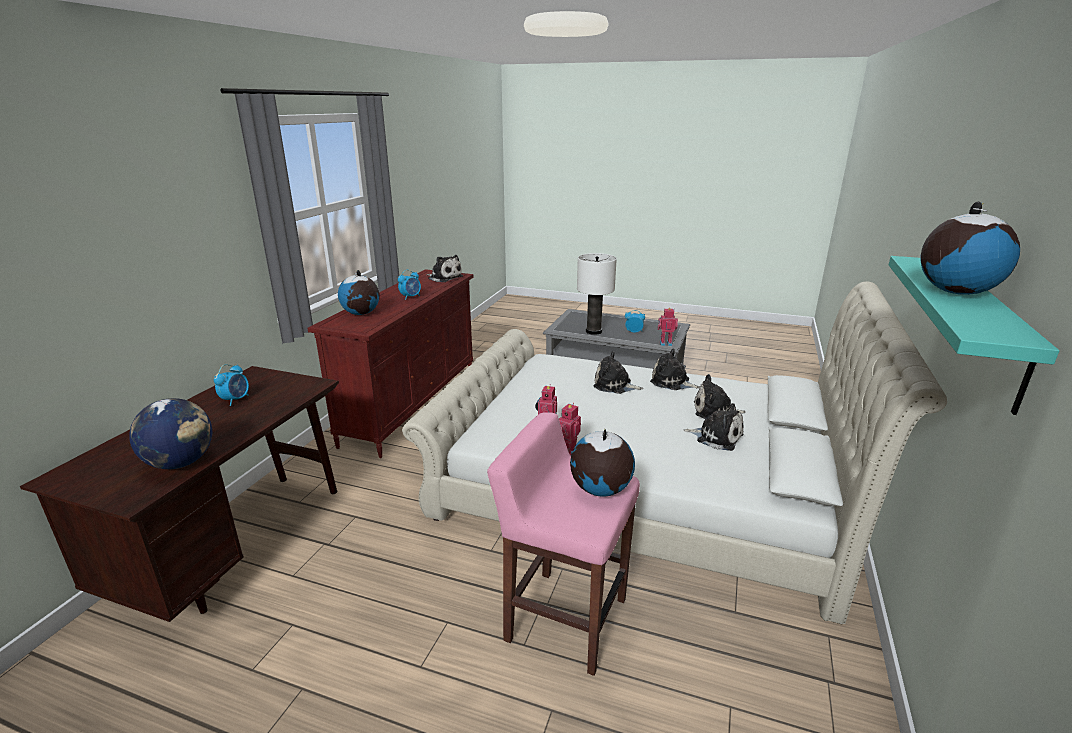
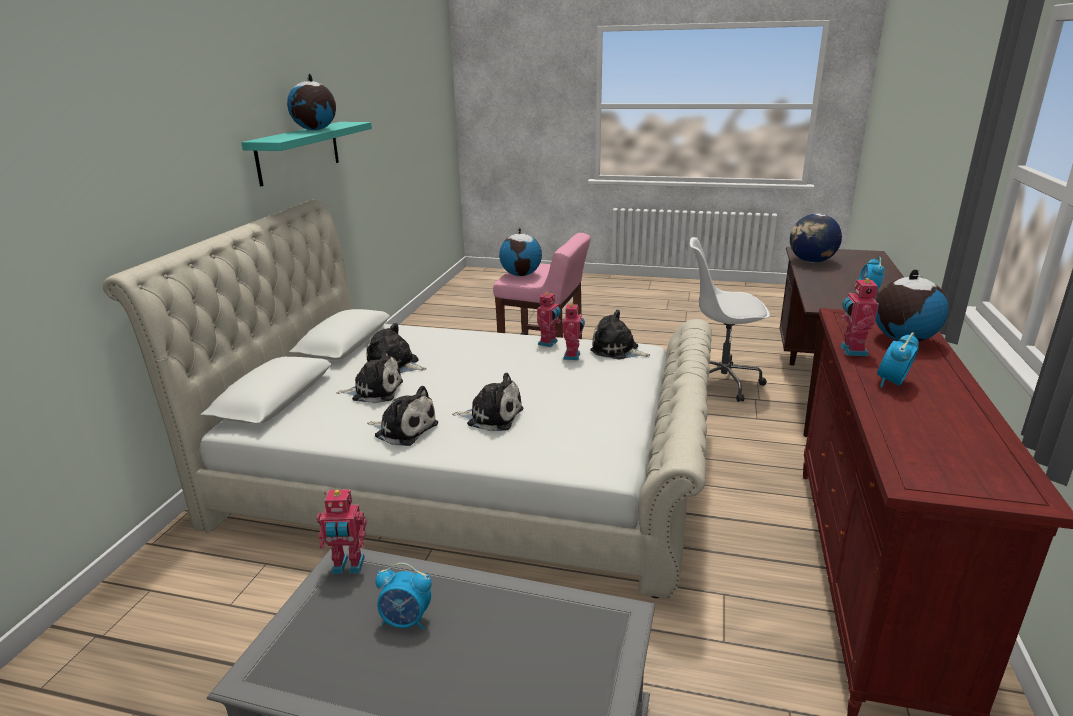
camera: 175 degrees right, 0 degrees up
plush toy [427,255,463,282] -> plush toy moved to [590,310,650,360]
white table lamp [577,253,617,335] -> none
none -> white office chair [690,237,770,402]
none -> toy robot [840,277,878,356]

